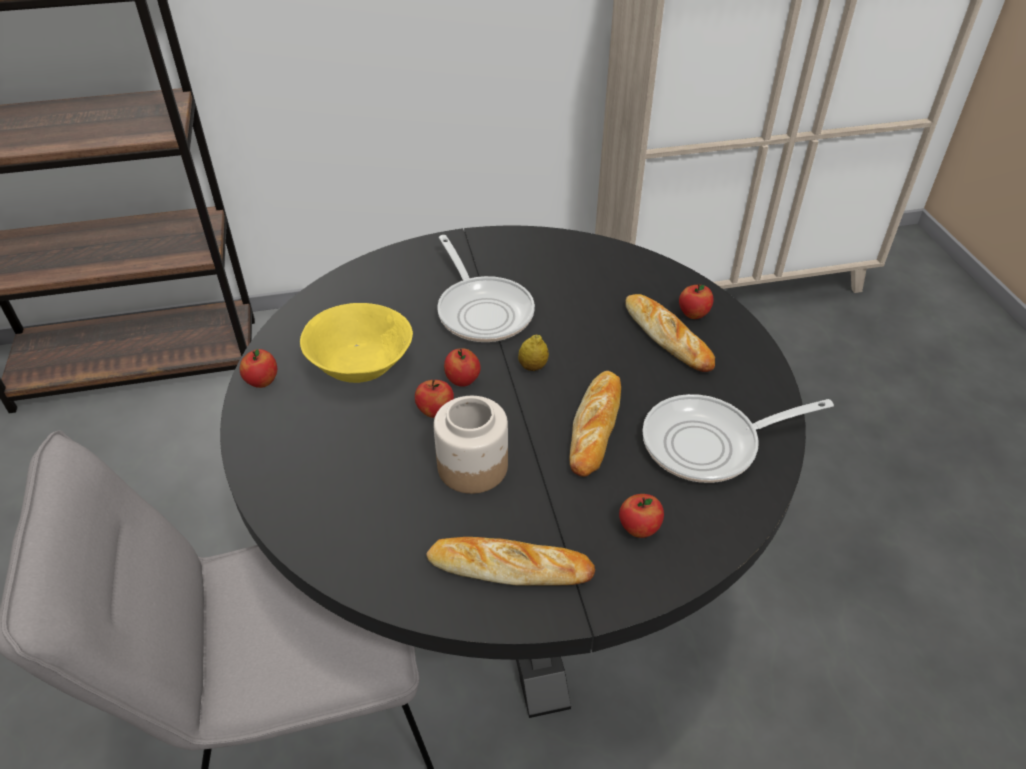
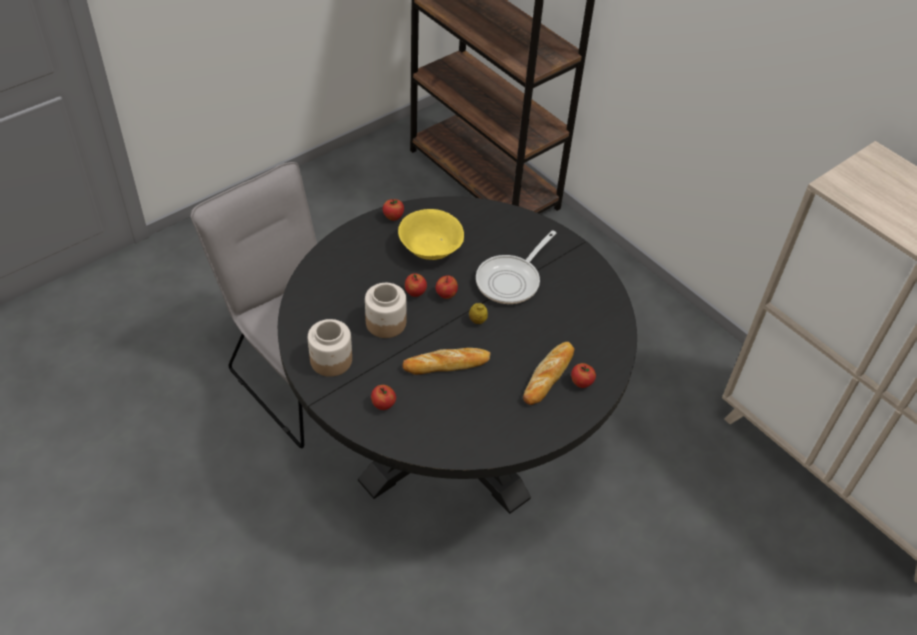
camera: 60 degrees right, 5 degrees up
bread [426,537,595,586] -> jar [308,319,352,377]
frying pan [642,394,834,483] -> none

